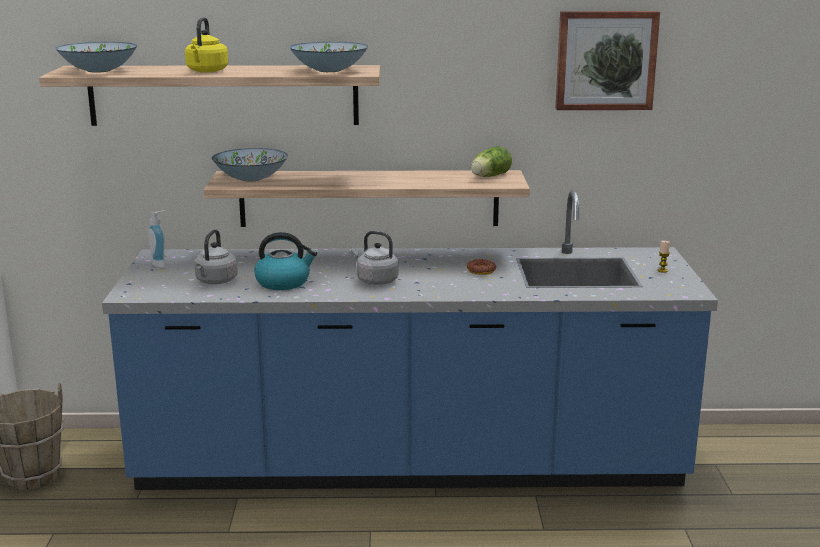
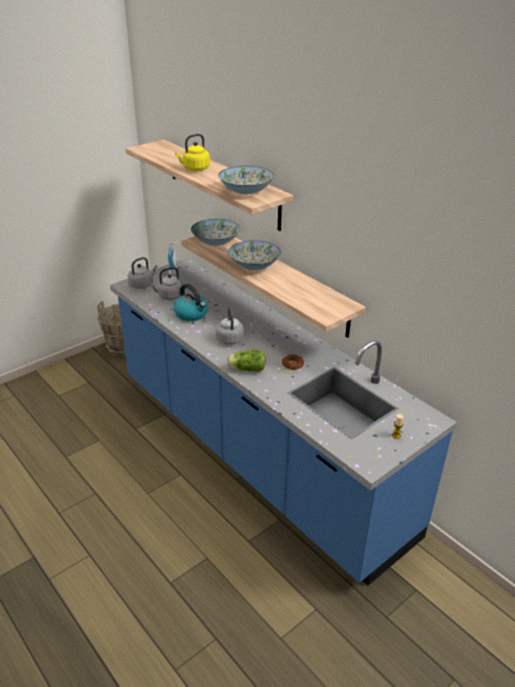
camera: 50 degrees right, 15 degrees up
bowl [55,42,137,73] -> bowl moved to [228,240,281,270]
lettuce [471,146,512,177] -> lettuce moved to [227,350,266,371]
picture [555,11,660,110] -> none
none -> grey kettle [128,257,157,289]

